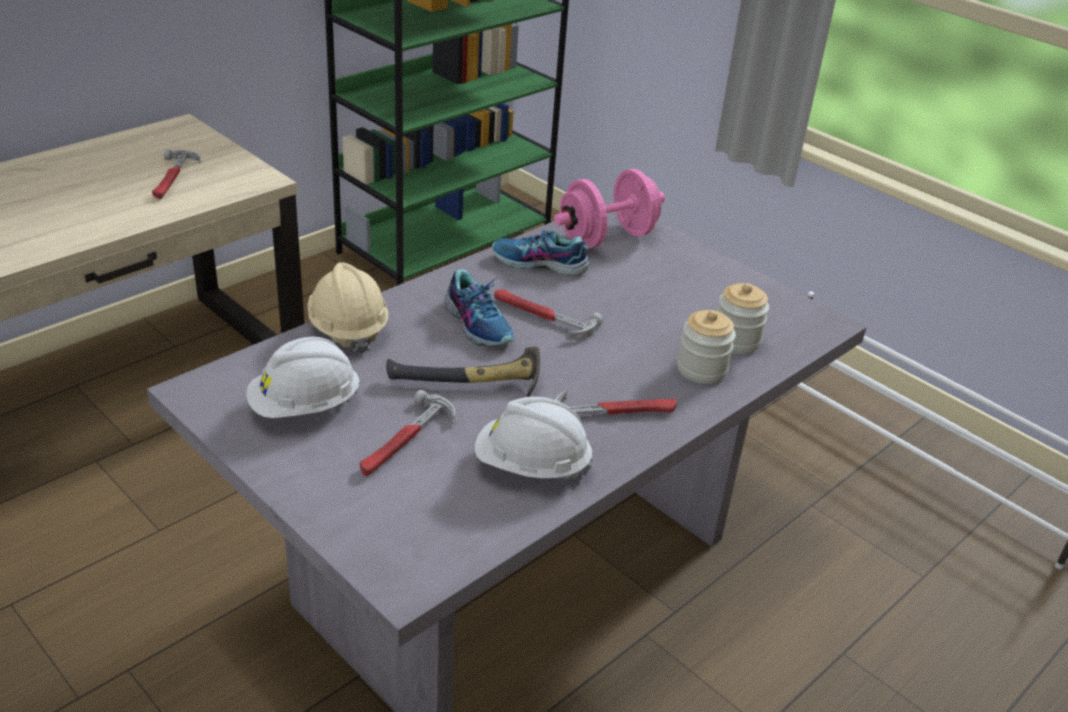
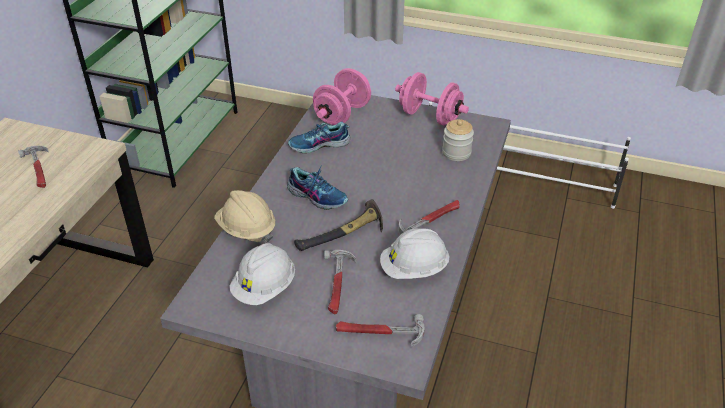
camera: 25 degrees left, 5 degrees up
hammer [494,289,603,340] -> hammer moved to [336,314,425,347]
jar [677,310,736,384] -> none
none -> pink dumbbell [395,72,469,125]

